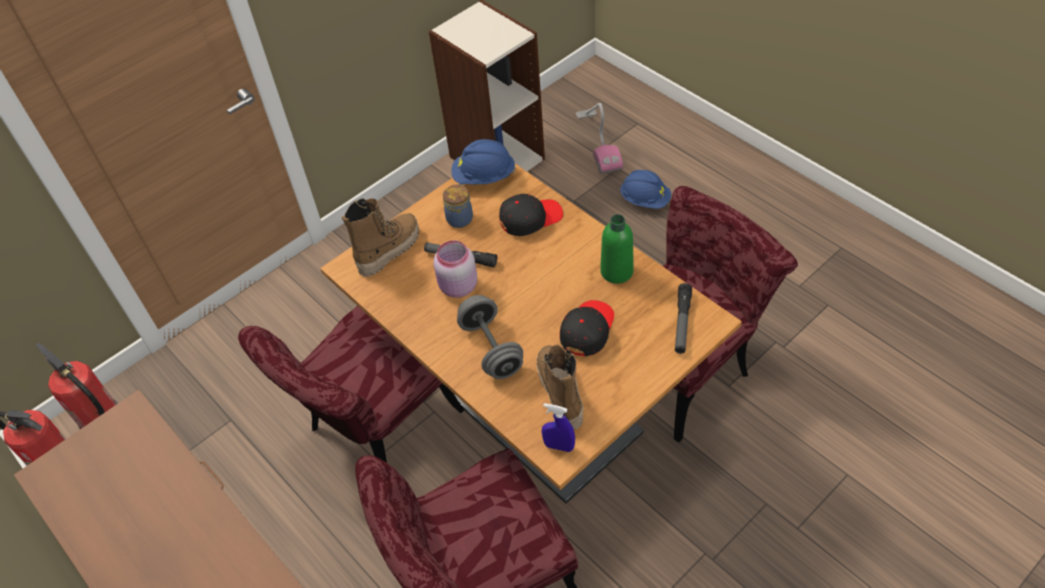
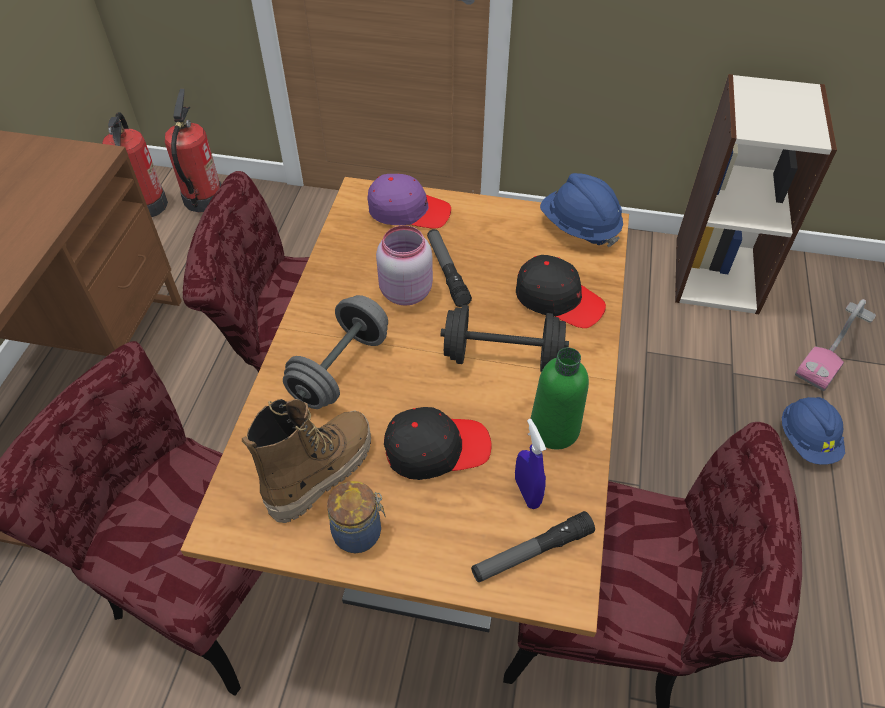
camera: 50 degrees right, 0 degrees up
boot [342,198,419,277] -> purple cap [367,173,451,229]
jar [443,184,473,228] -> jar moved to [327,481,386,553]
blue spray bottle [542,403,575,452] -> blue spray bottle moved to [515,419,546,509]
none -> black dumbbell [441,305,569,372]

